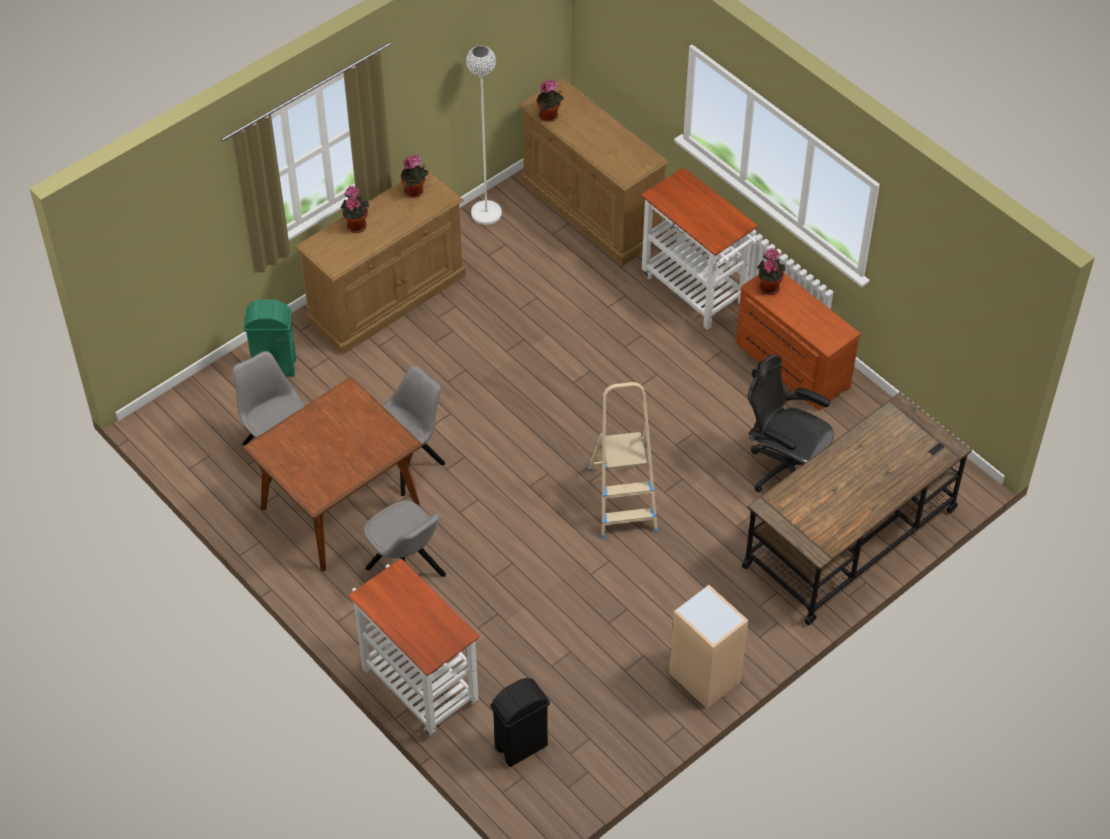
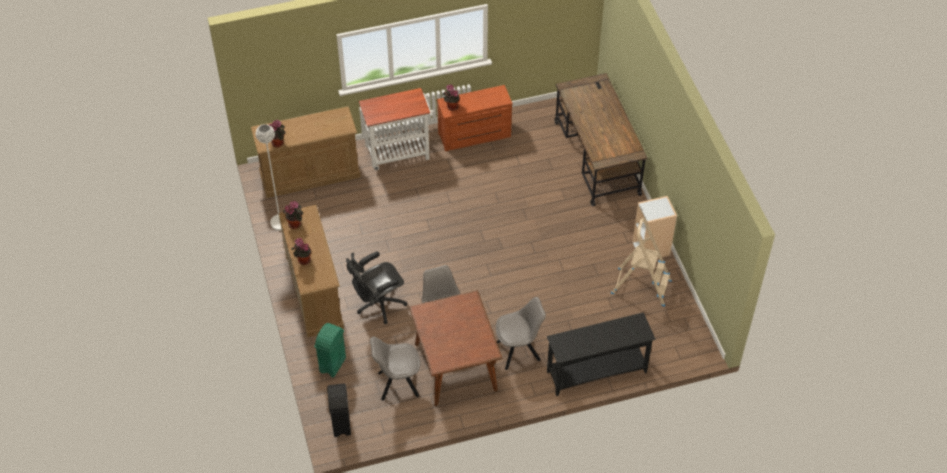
camera: 65 degrees left, 0 degrees up
white cart [349,559,479,736] -> black console table [547,312,655,396]
black trash can [490,678,550,767] -> black trash can moved to [327,383,351,437]
beige step ladder [588,382,658,539] -> beige step ladder moved to [611,218,672,307]
office chair [748,355,834,493] -> office chair moved to [346,251,407,324]

